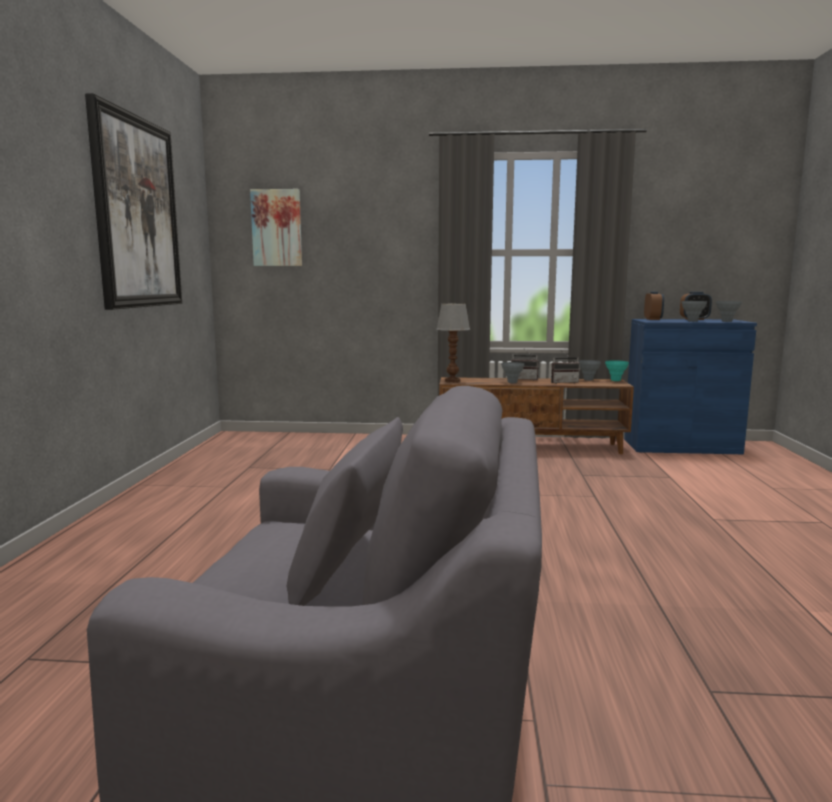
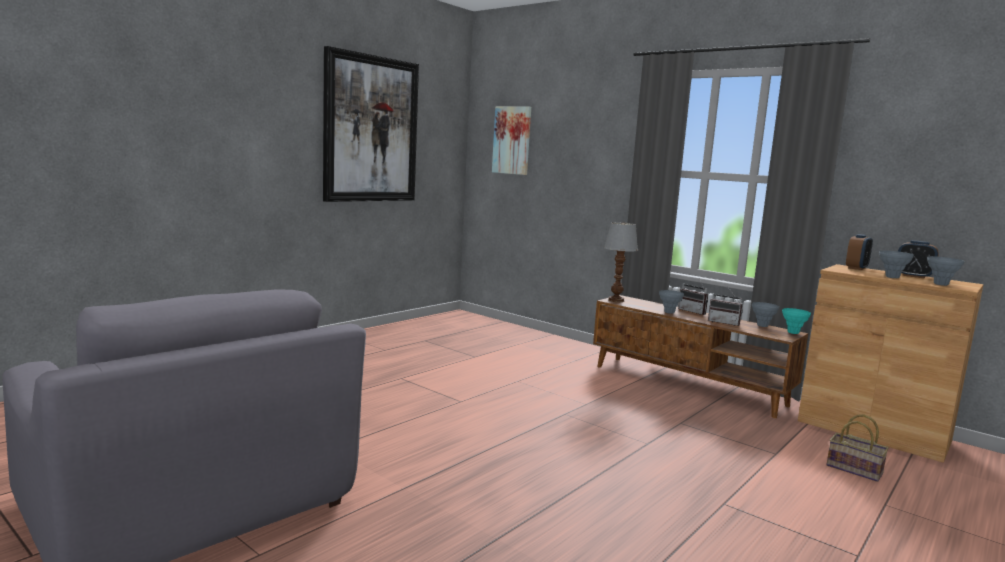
camera: 35 degrees right, 0 degrees up
blue cabinet [624,319,757,454] -> brown cabinet [798,264,984,463]
none -> basket [826,414,889,482]

